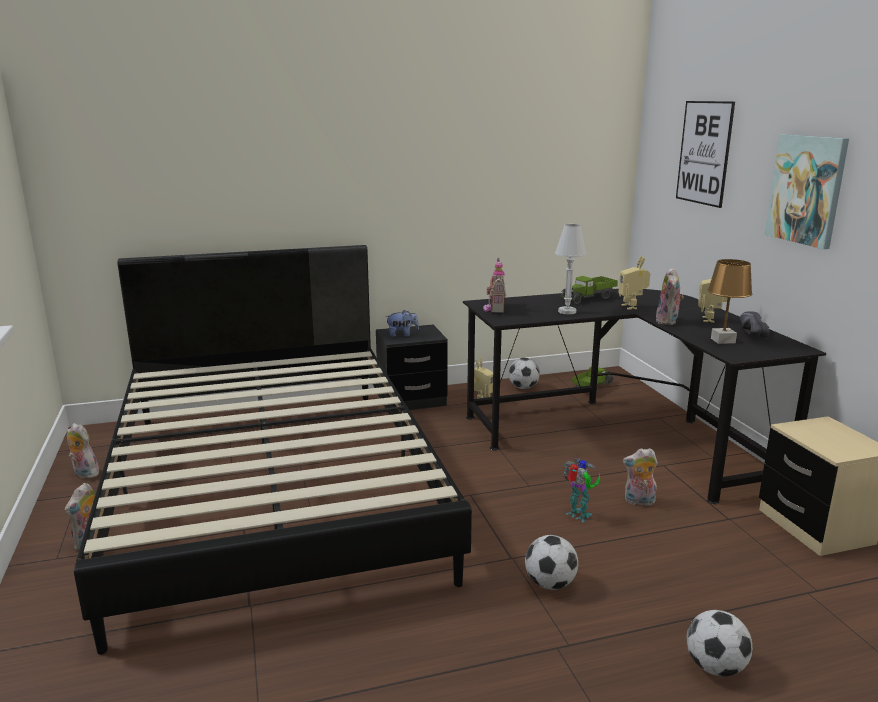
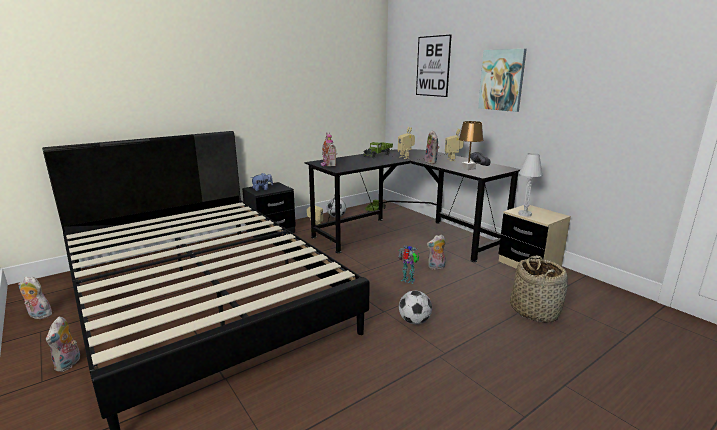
camera: 20 degrees left, 0 degrees up
white table lamp [555,224,587,314] -> white table lamp moved to [518,153,543,217]
football [686,610,753,677] -> none
none -> basket [510,255,568,323]

